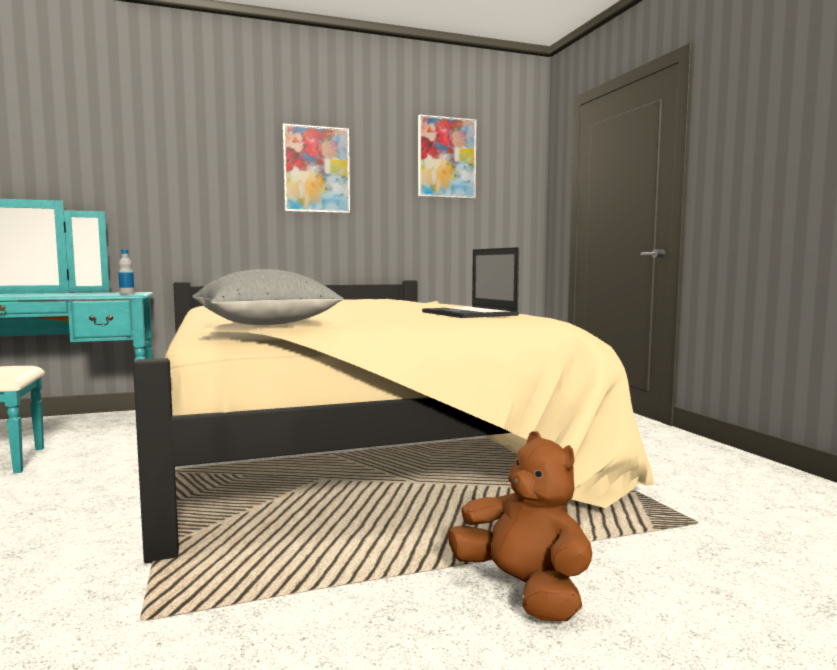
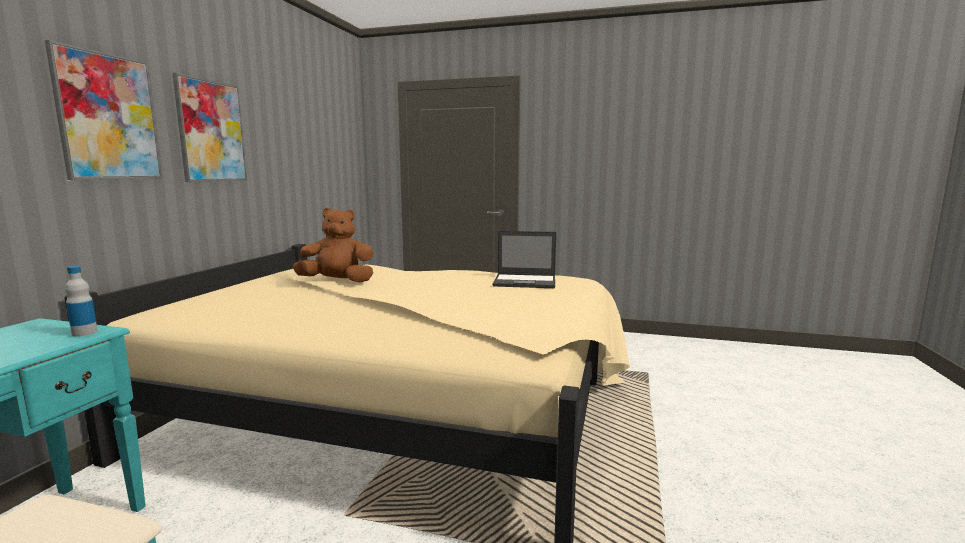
camera: 55 degrees left, 5 degrees up
grey pillow [192,269,344,325] -> none
picture [418,114,476,199] -> picture moved to [45,40,162,180]
brown plush toy [448,431,592,621] -> brown plush toy moved to [293,208,374,282]

